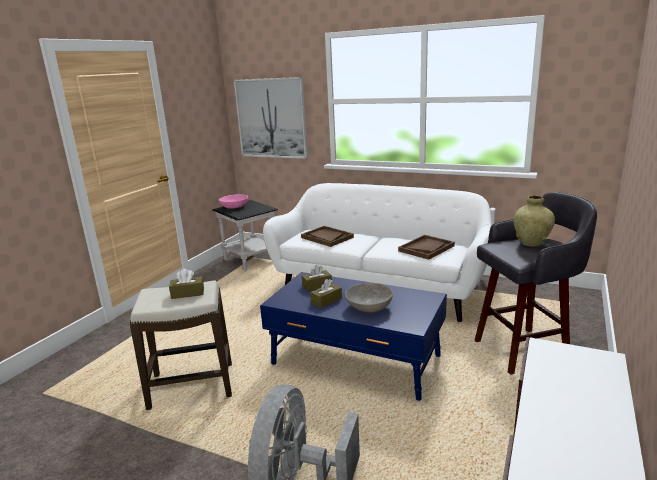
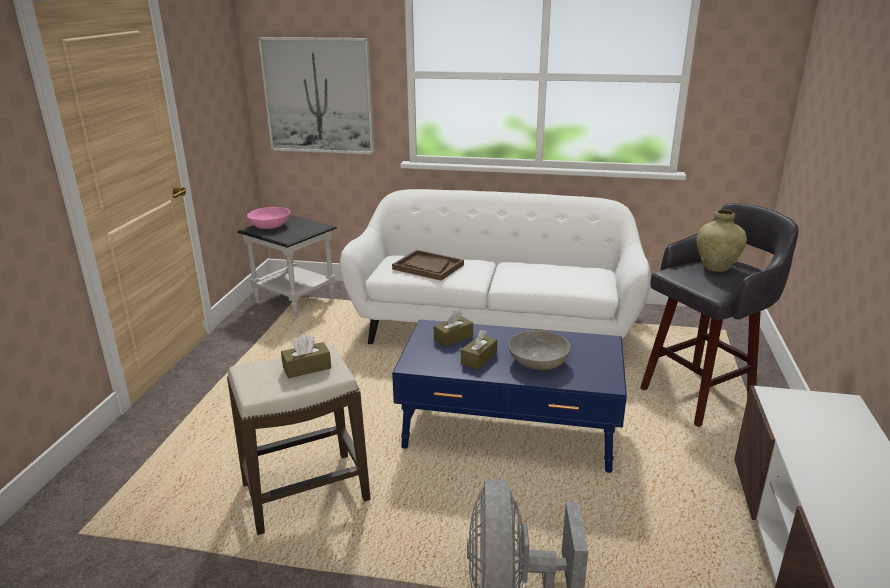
camera: 15 degrees left, 5 degrees up
brown tray [398,235,455,260] -> none

